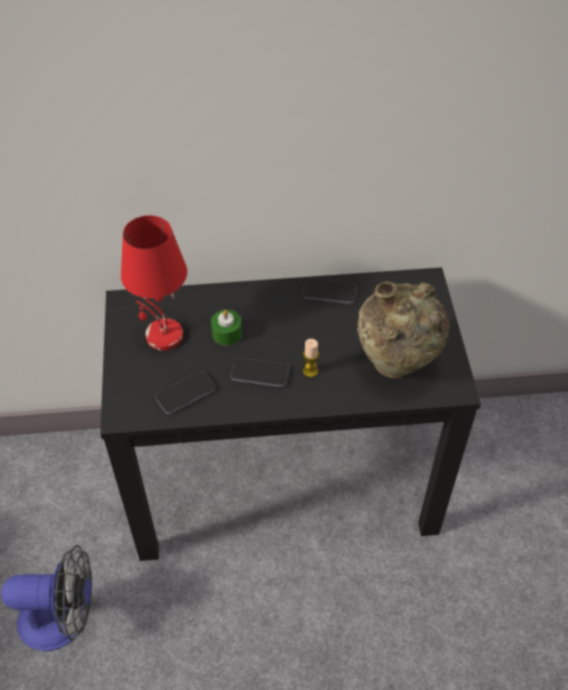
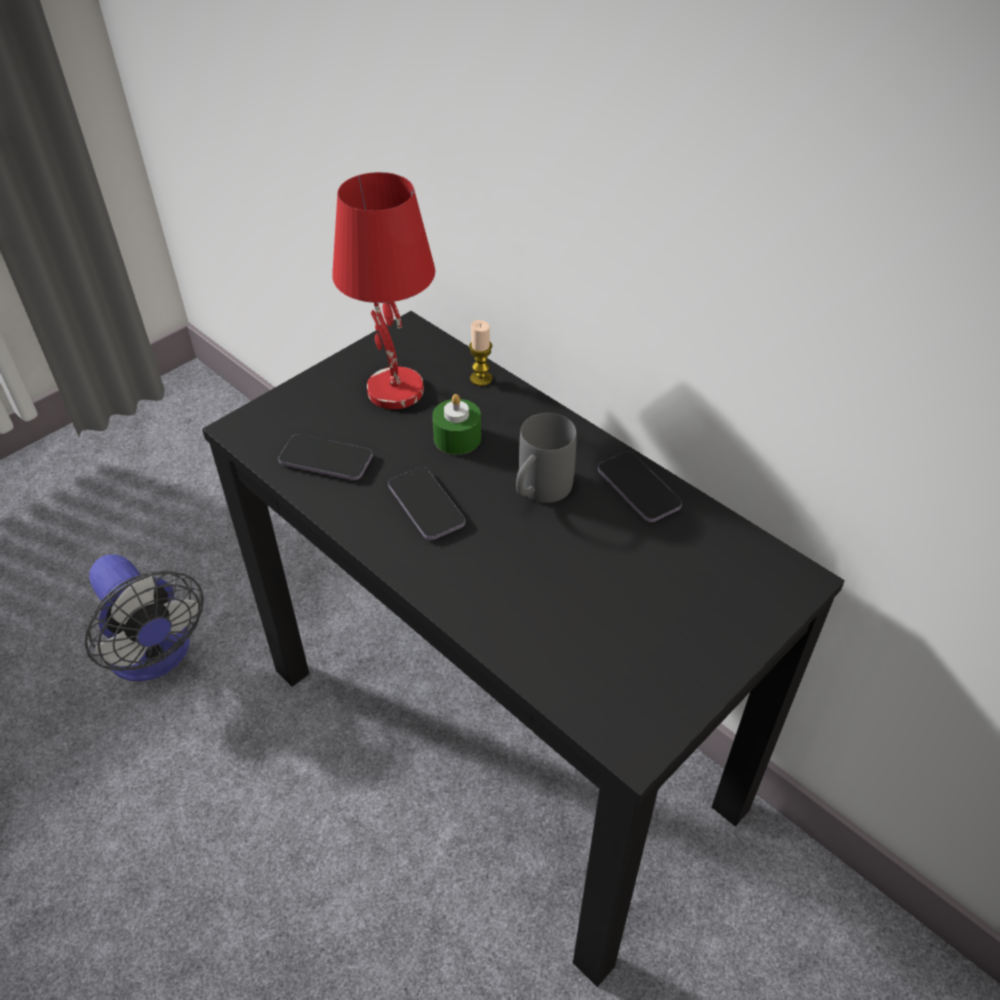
camera: 50 degrees right, 5 degrees down
candle [303,339,319,378] -> candle moved to [469,320,492,386]
beige vase [357,281,450,378] -> none
none -> grey mug [516,413,577,503]

